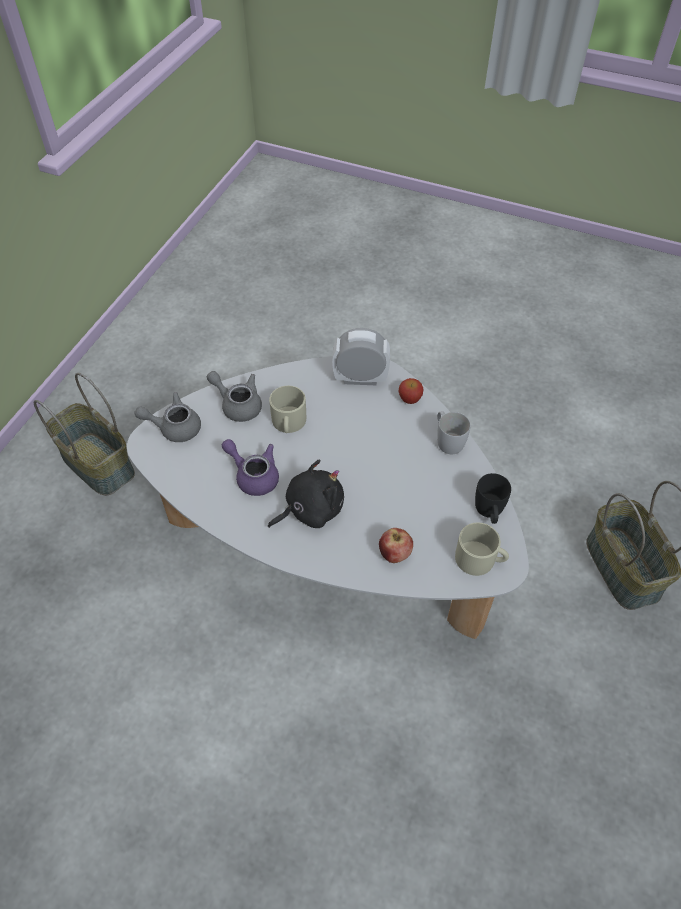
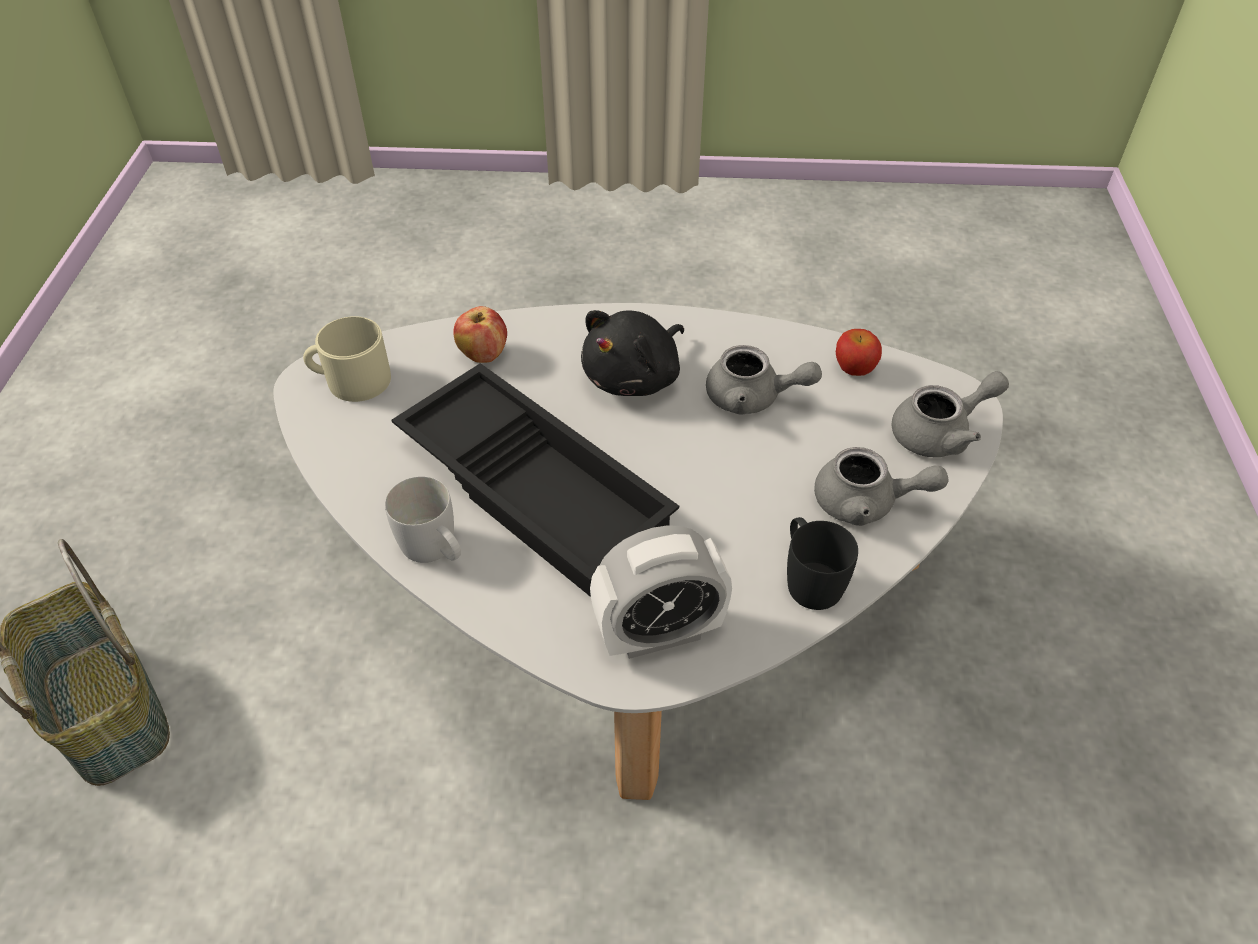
camera: 160 degrees right, 5 degrees down
basket [34,373,135,496] -> none
purple teapot [222,439,279,496] -> grey teapot [706,345,822,415]
beige mug [269,386,306,433] -> none
apple [399,378,424,404] -> apple moved to [836,329,882,376]
black mug [475,473,511,524] -> black mug moved to [787,517,858,610]
none -> black tray [391,363,679,597]

